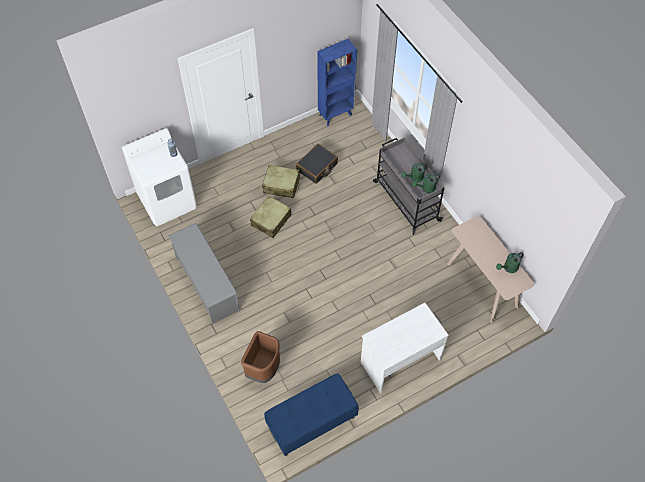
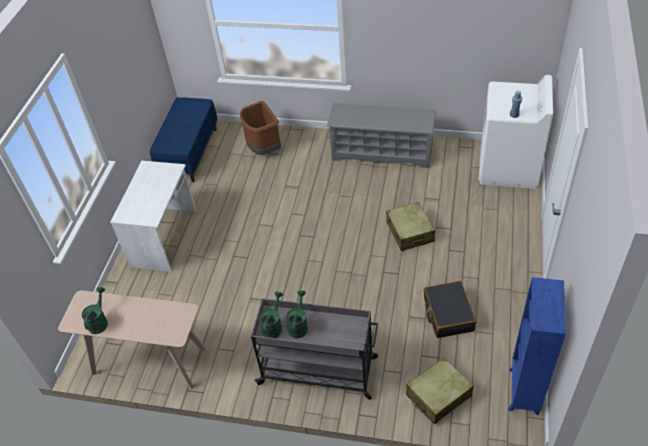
camera: 135 degrees right, 10 degrees down
beige suitcase [262,165,300,198] -> beige suitcase moved to [406,358,474,425]

